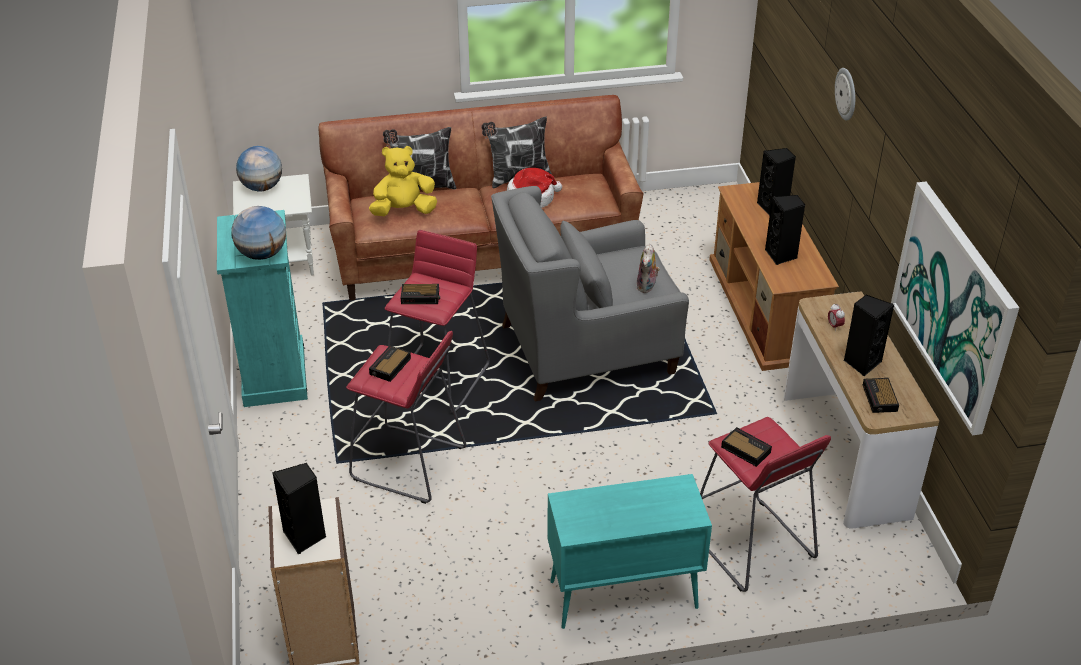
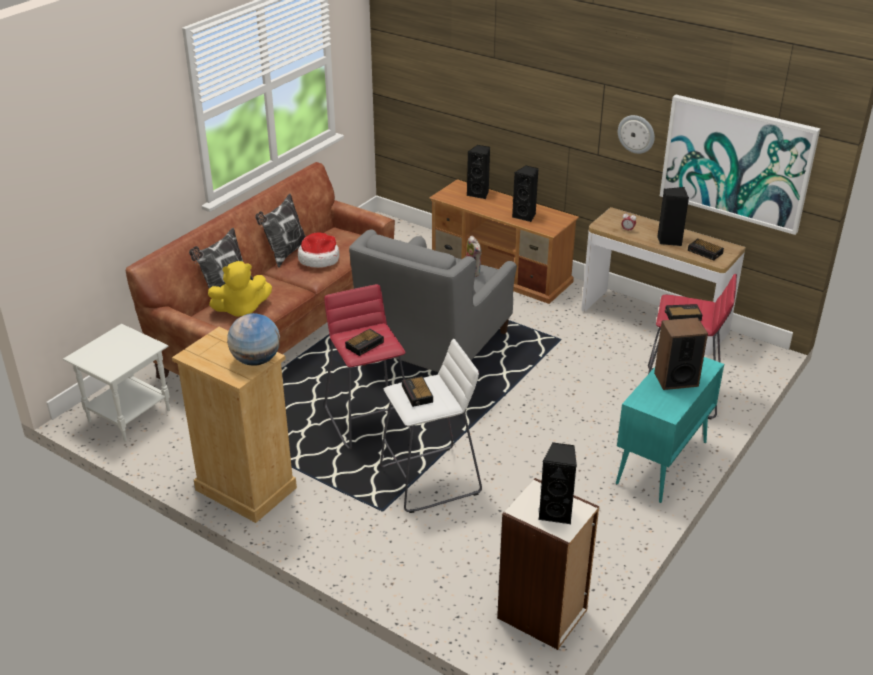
camera: 45 degrees left, 5 degrees down
turquoise dresser [217,210,308,407] -> beige dresser [172,327,297,523]
globe [236,146,282,192] -> none
red stool [346,331,466,504] -> white stool [380,339,482,513]
yellow plush toy [369,146,437,216] -> yellow plush toy turned 135 degrees counterclockwise [208,261,272,317]
wall clock [835,68,855,120] -> wall clock moved to [618,115,655,154]
none -> speaker [654,317,708,390]

